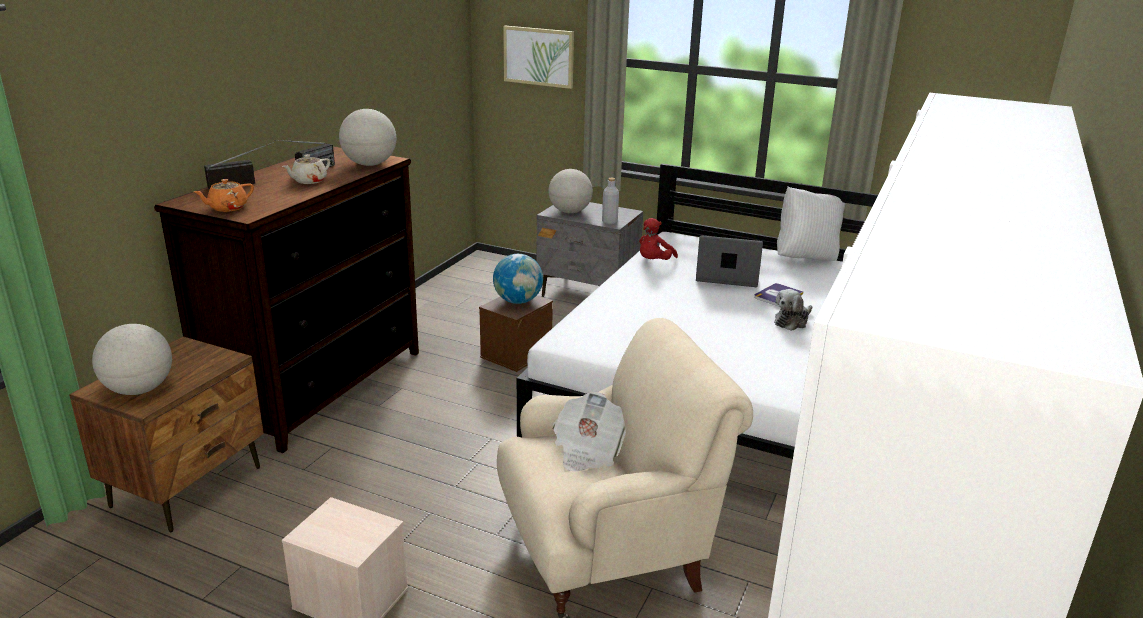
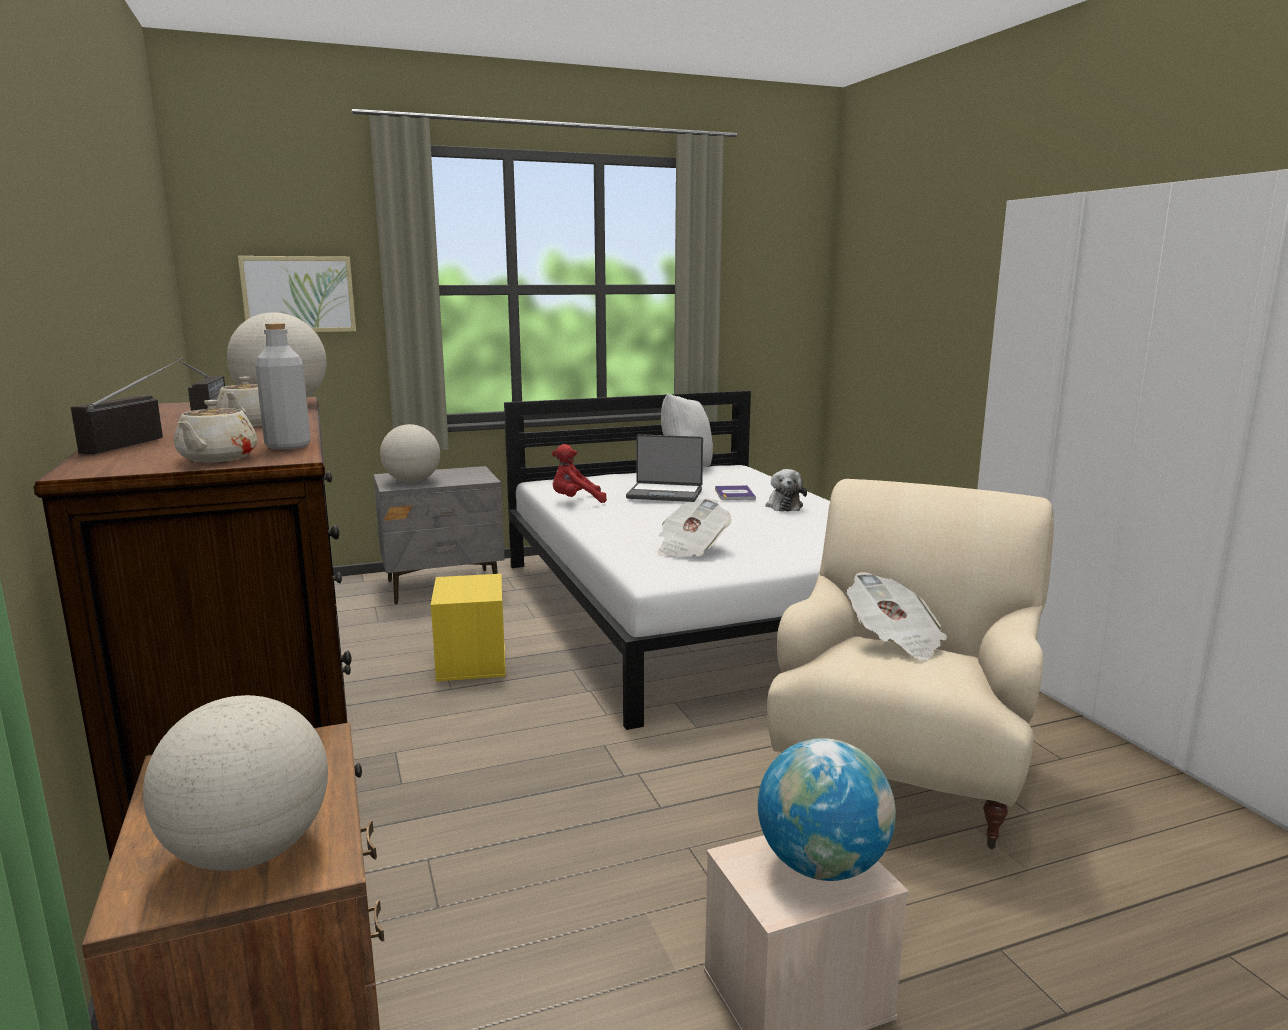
camera: 45 degrees left, 10 degrees down
orange teapot [194,179,254,212] -> beige teapot [174,400,257,463]
brown storage box [479,296,553,372] -> yellow storage box [431,574,506,681]
globe [493,254,543,304] -> globe moved to [758,738,896,881]
grey bottle [602,178,619,224] -> grey bottle moved to [255,323,311,450]
red plush toy [639,218,678,260] -> red plush toy turned 90 degrees clockwise [552,444,607,503]
laptop [696,235,763,287] -> laptop turned 135 degrees counterclockwise [626,434,703,502]
none -> newspaper [658,499,731,557]

